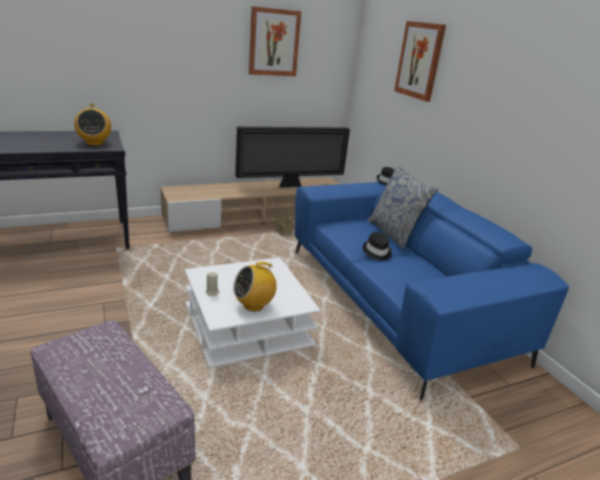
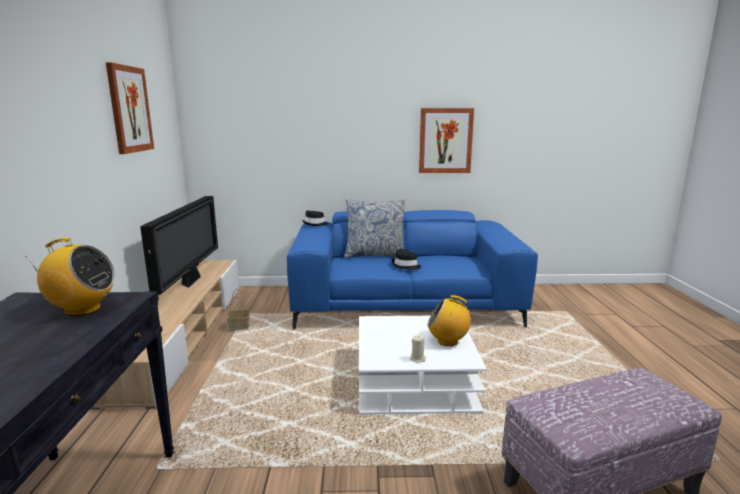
camera: 65 degrees left, 10 degrees down
radio [233,262,277,312] -> radio turned 105 degrees clockwise [427,295,473,346]
picture [394,21,446,102] -> picture moved to [419,108,474,173]

